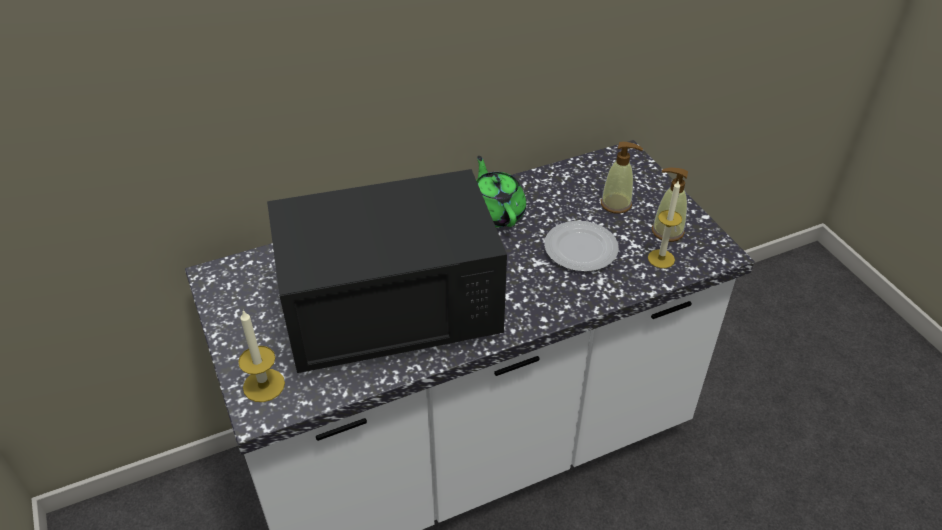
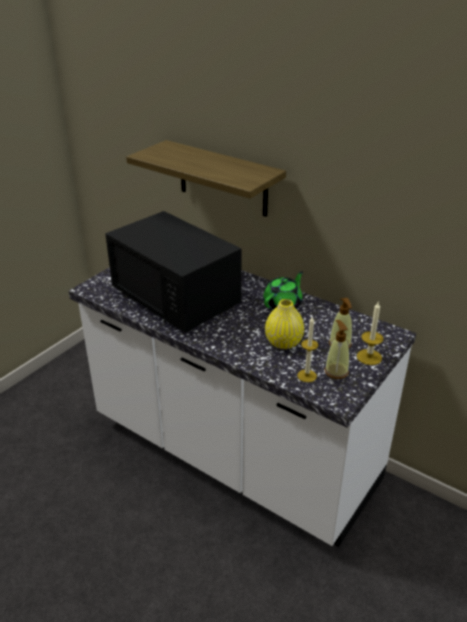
camera: 60 degrees right, 10 degrees down
candle [238,310,285,402] -> candle moved to [357,302,384,365]
plate [544,221,619,272] -> yellow vase [265,299,304,349]
none -> shelf [126,140,286,217]

